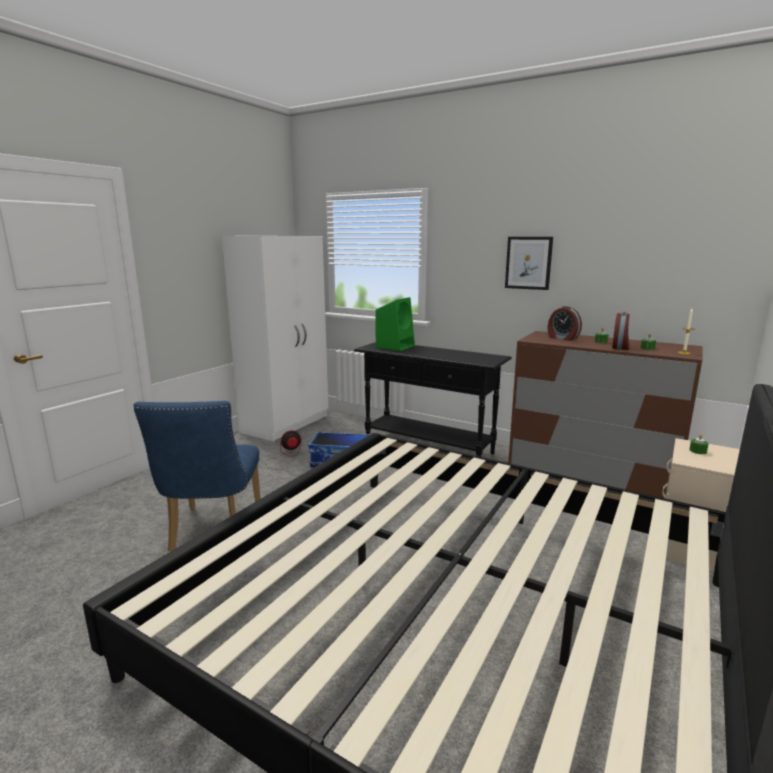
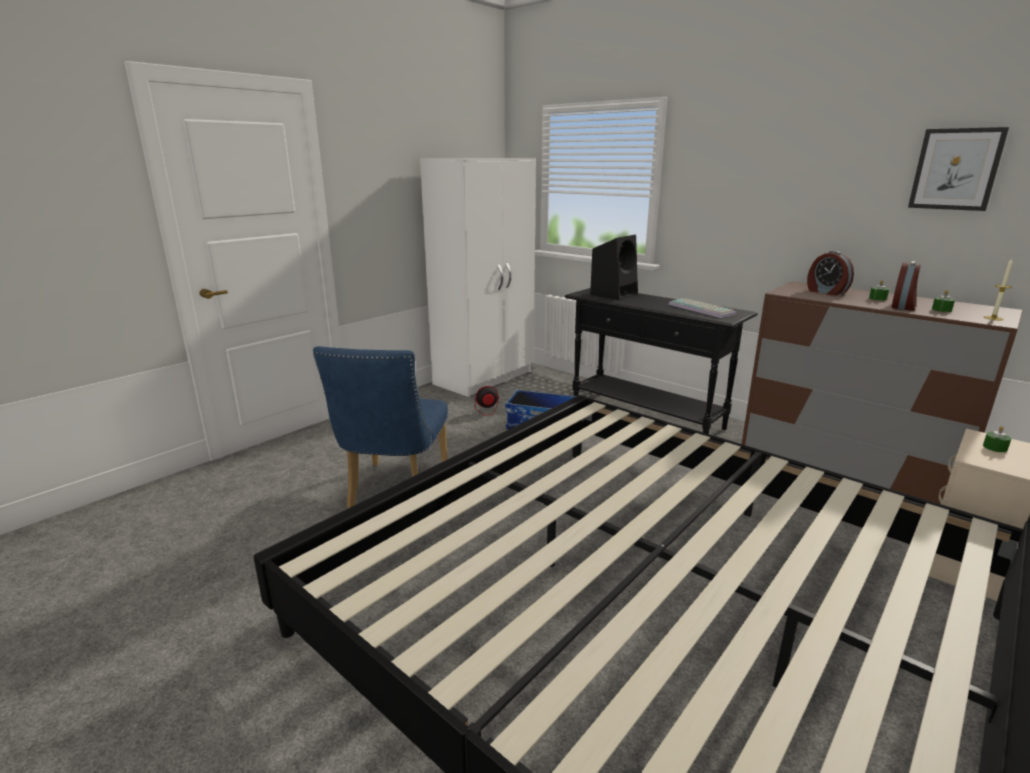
camera: 10 degrees right, 5 degrees up
green speaker [375,297,415,351] -> black speaker [590,235,638,300]
picture [505,237,553,290] -> picture moved to [908,127,1009,211]
none -> keyboard [668,298,737,318]

